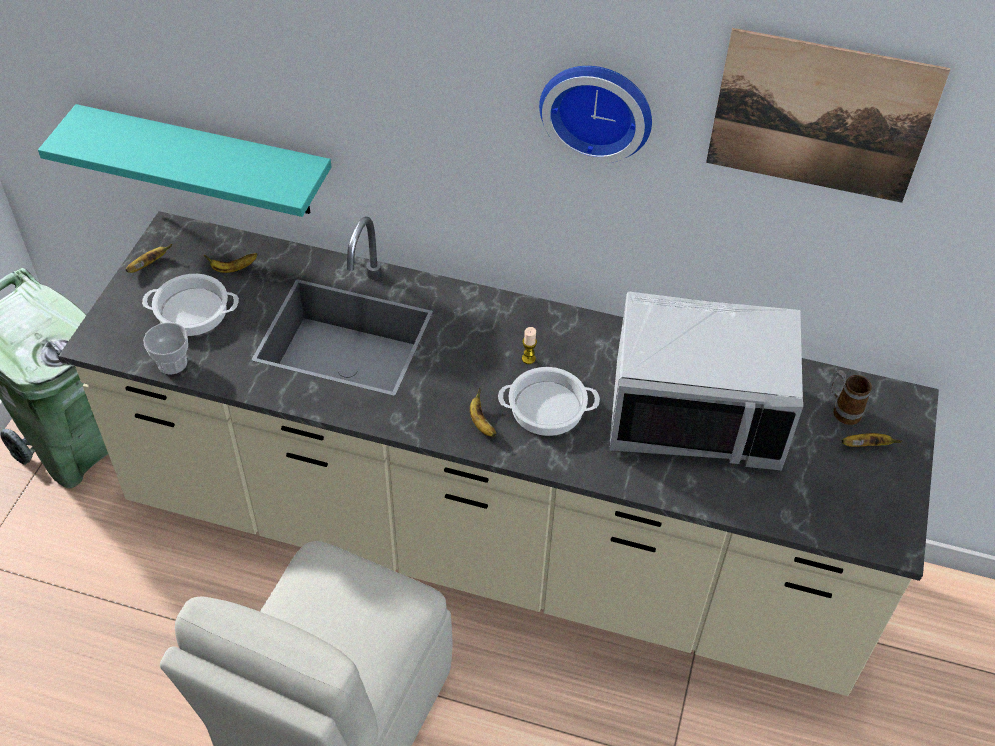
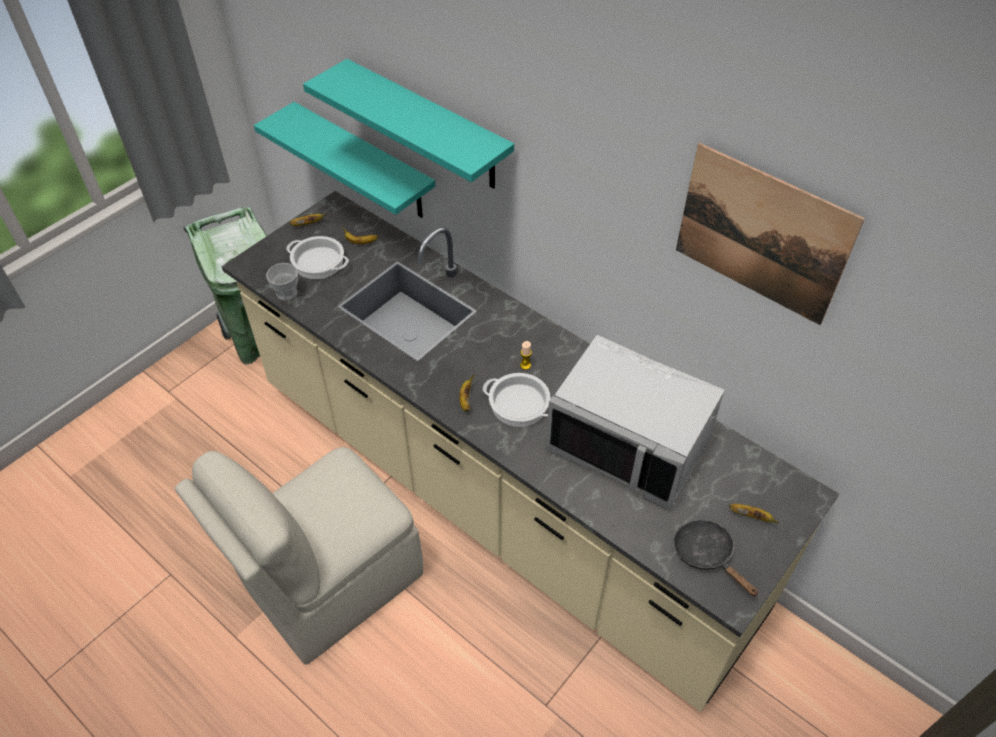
camera: 25 degrees right, 0 degrees up
wall clock [539,66,652,164] -> none
mug [828,370,872,425] -> none
none -> turquoise shelf [303,59,514,189]
none -> black frying pan [674,520,759,597]

